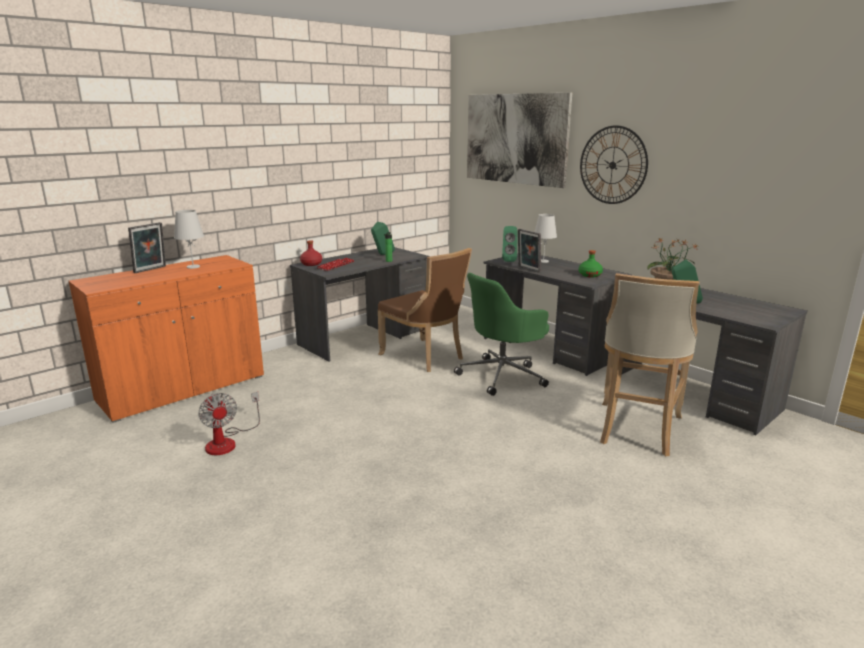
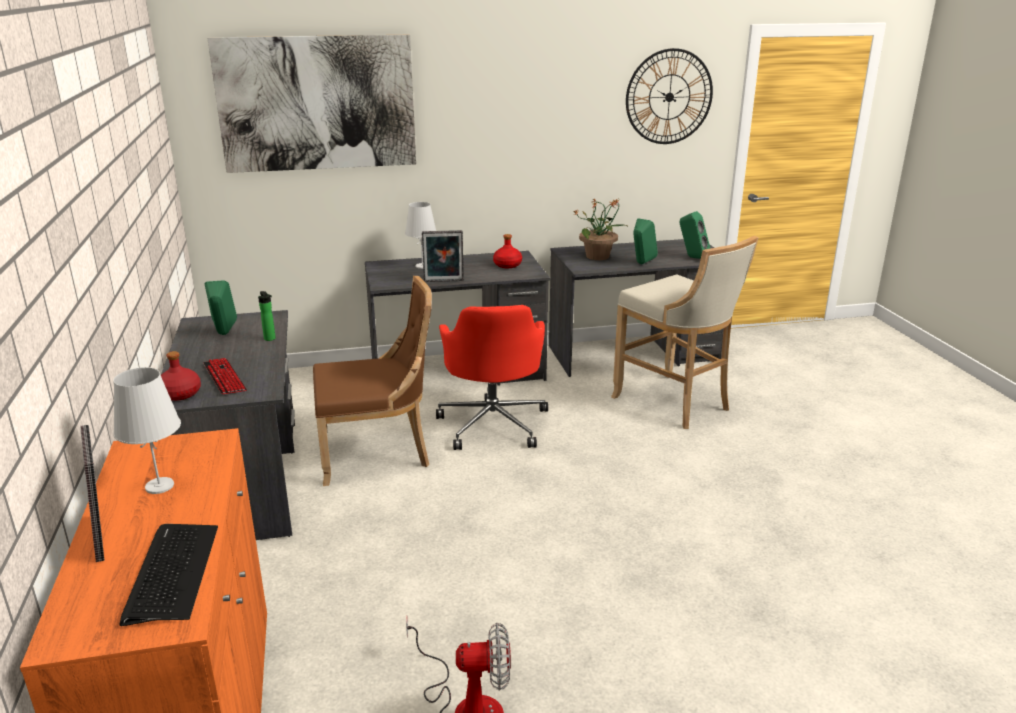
camera: 60 degrees left, 5 degrees up
green office chair [454,273,549,396] -> red office chair [436,305,548,450]
green speaker [502,226,517,262] -> green speaker moved to [680,211,710,259]
green bottle [579,250,603,277] -> red bottle [493,234,522,268]
wall clock [580,125,648,204] -> wall clock moved to [626,48,713,144]
none -> keyboard [120,524,218,626]

